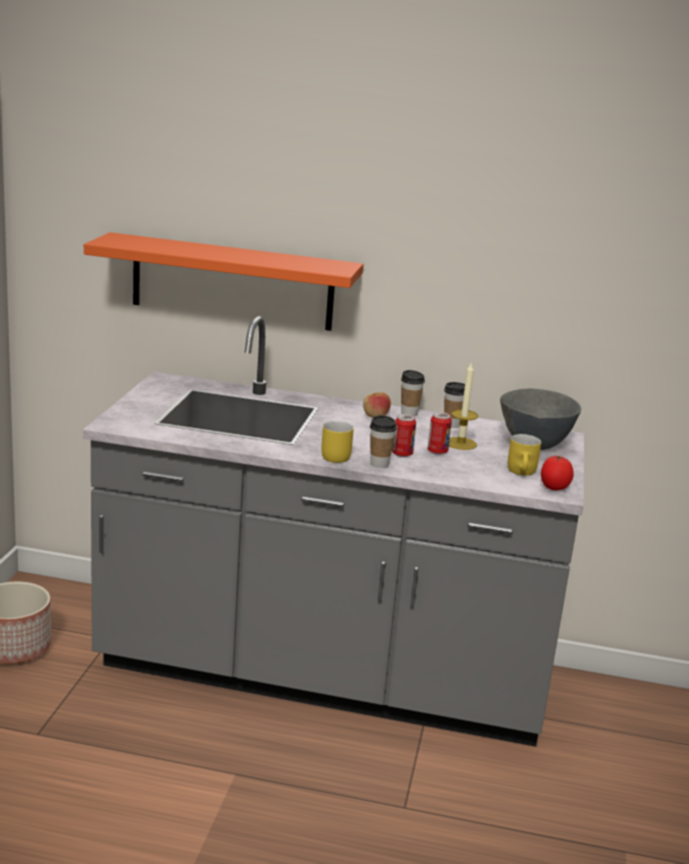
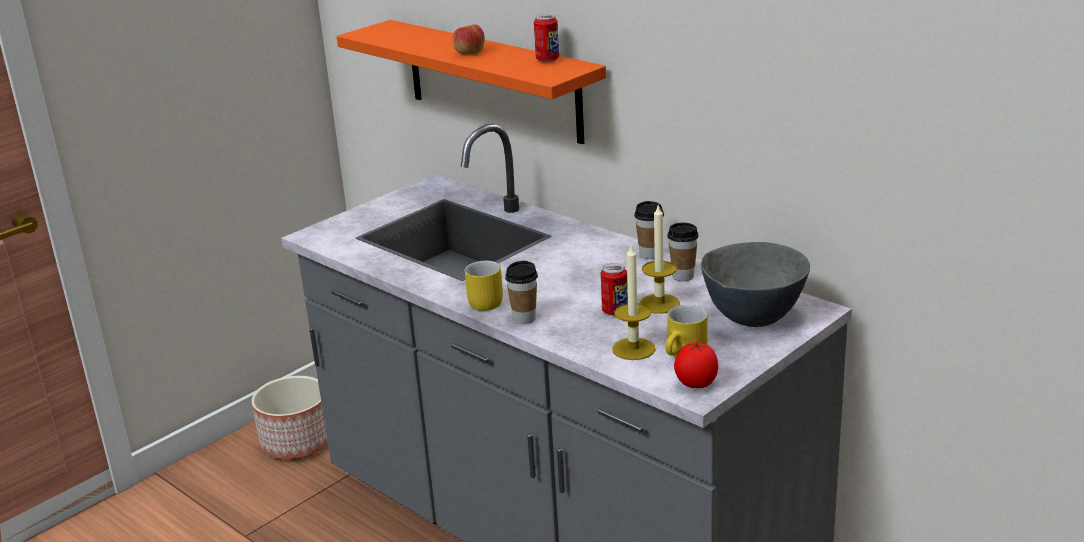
camera: 35 degrees right, 5 degrees up
apple [363,393,391,418] -> apple moved to [453,24,485,55]
can [392,414,416,457] -> can moved to [534,14,559,63]
none -> candle [612,246,656,360]

